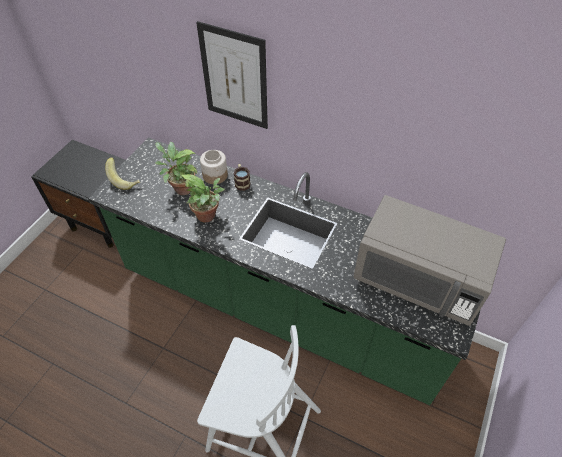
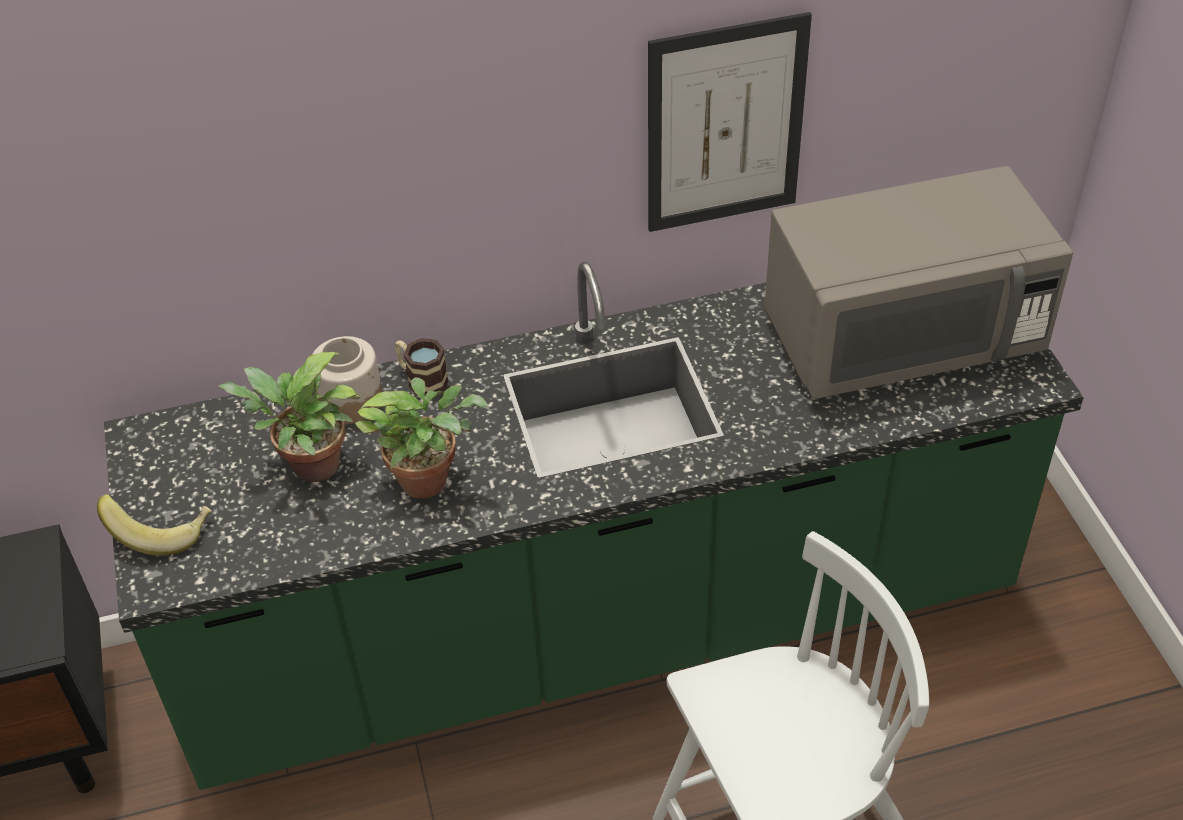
camera: 40 degrees left, 5 degrees down
picture [196,21,268,129] -> picture moved to [648,12,812,232]

